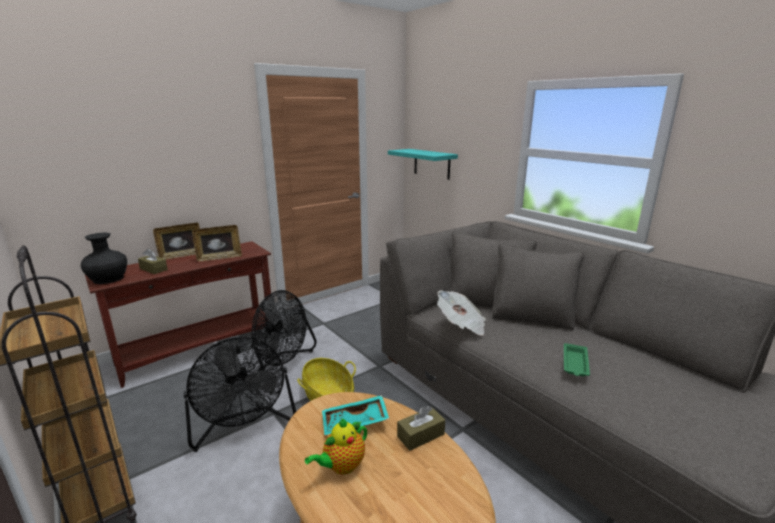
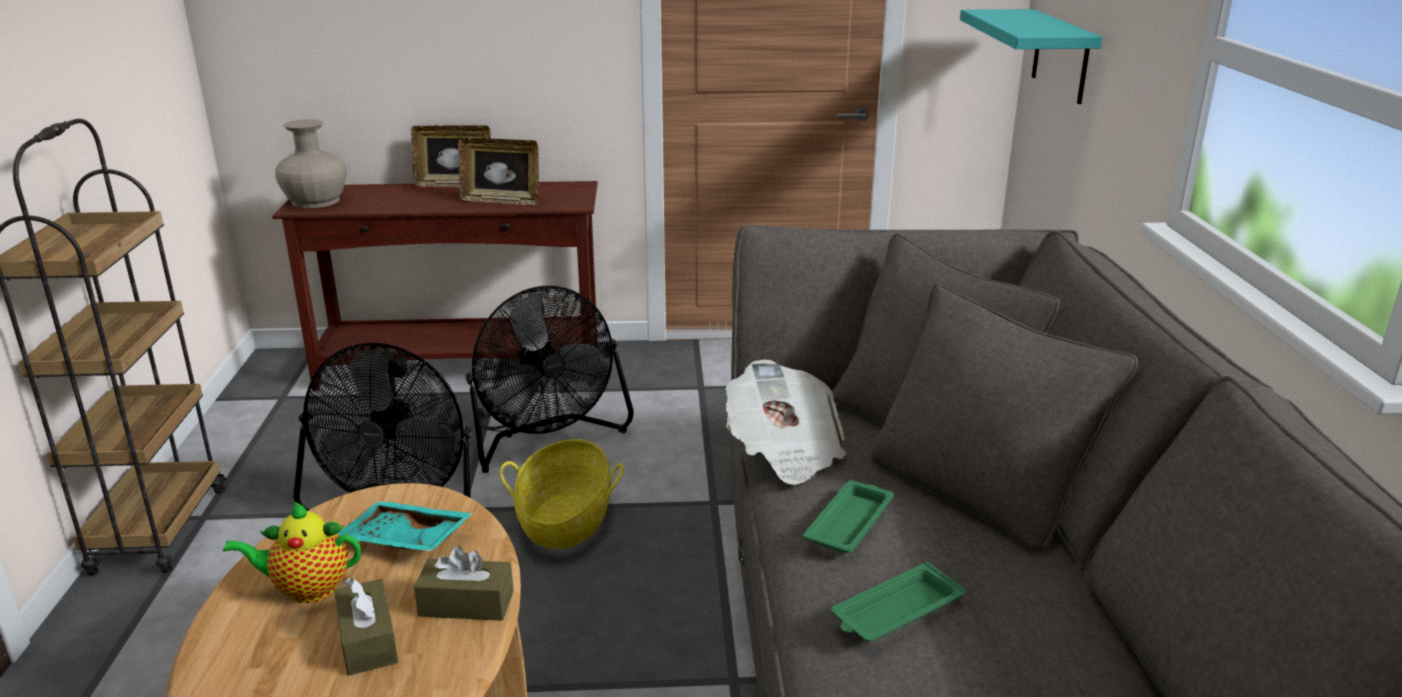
camera: 35 degrees right, 5 degrees up
black vase [81,233,127,284] -> beige vase [275,119,347,208]
brown tissue box [138,249,168,274] -> brown tissue box moved to [334,578,398,676]
none -> green tray [803,480,894,553]

